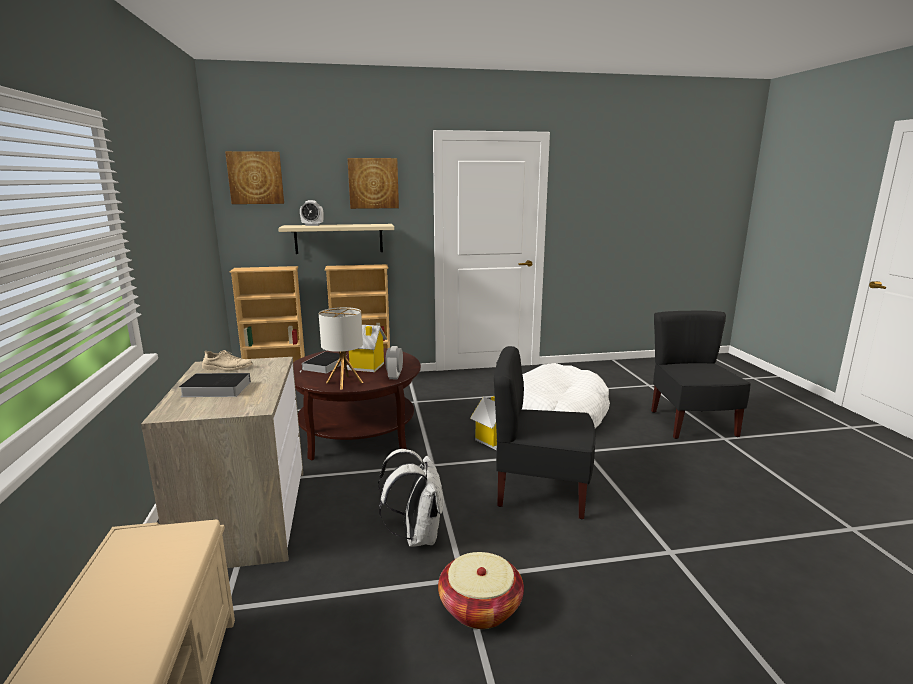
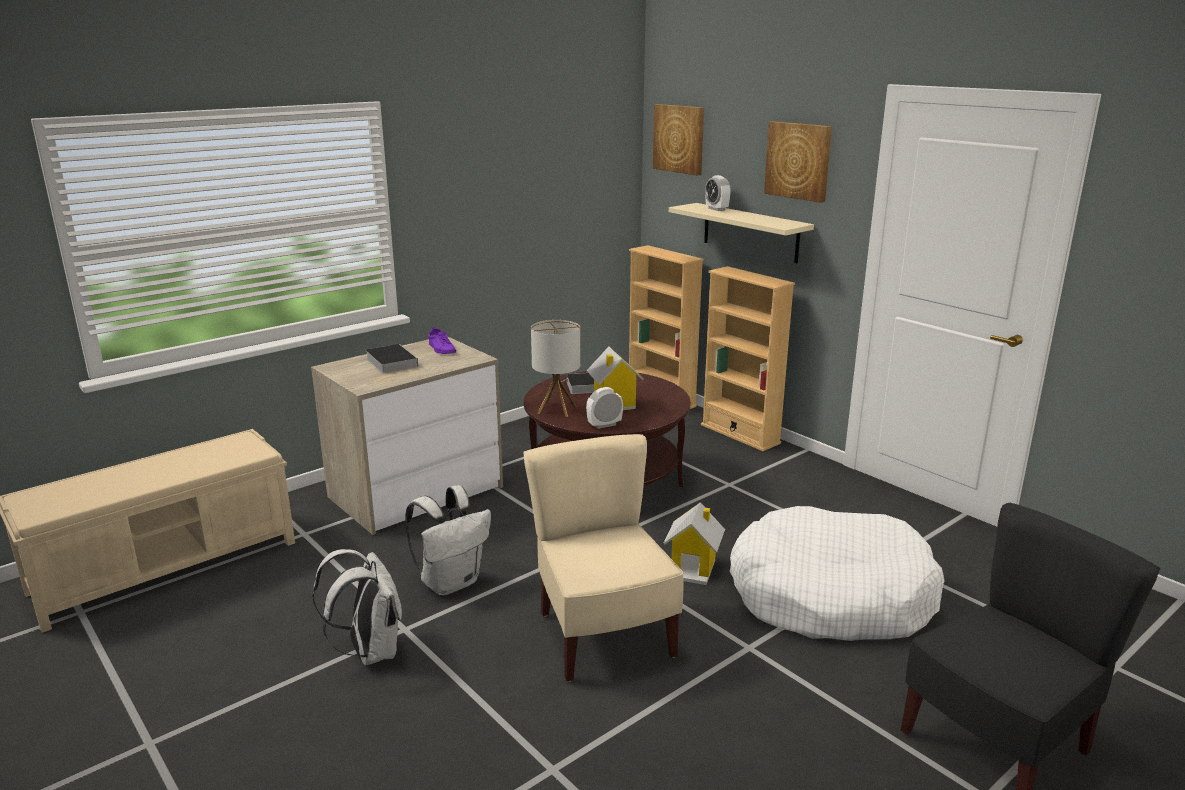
camera: 60 degrees right, 5 degrees up
beige shoe [202,350,253,371] -> purple shoe [428,327,456,354]
basket [438,552,524,629] -> white backpack [312,549,402,665]
black chair [494,346,596,519] -> beige chair [523,434,684,682]

